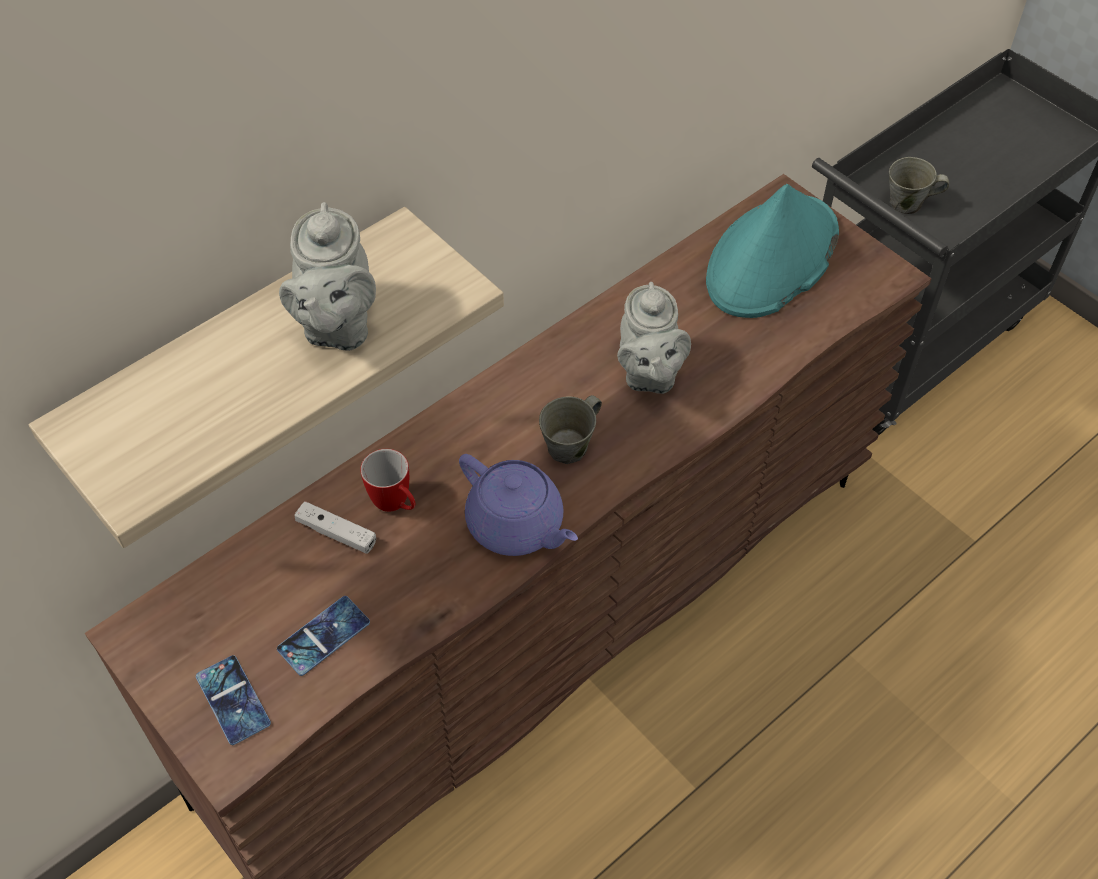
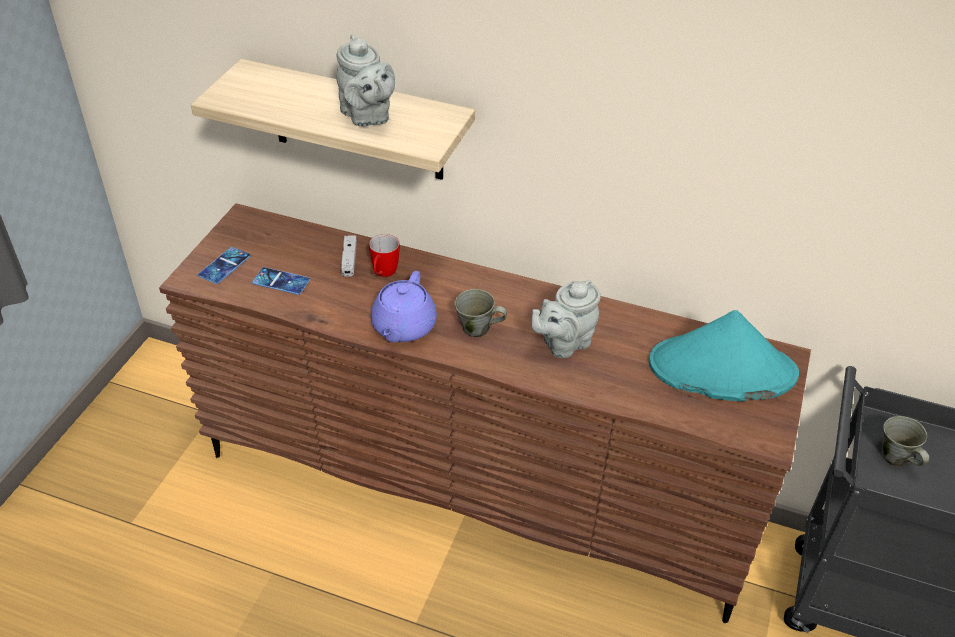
camera: 60 degrees right, 10 degrees down
grey teapot [279,202,376,351] -> grey teapot turned 90 degrees counterclockwise [336,34,395,127]

